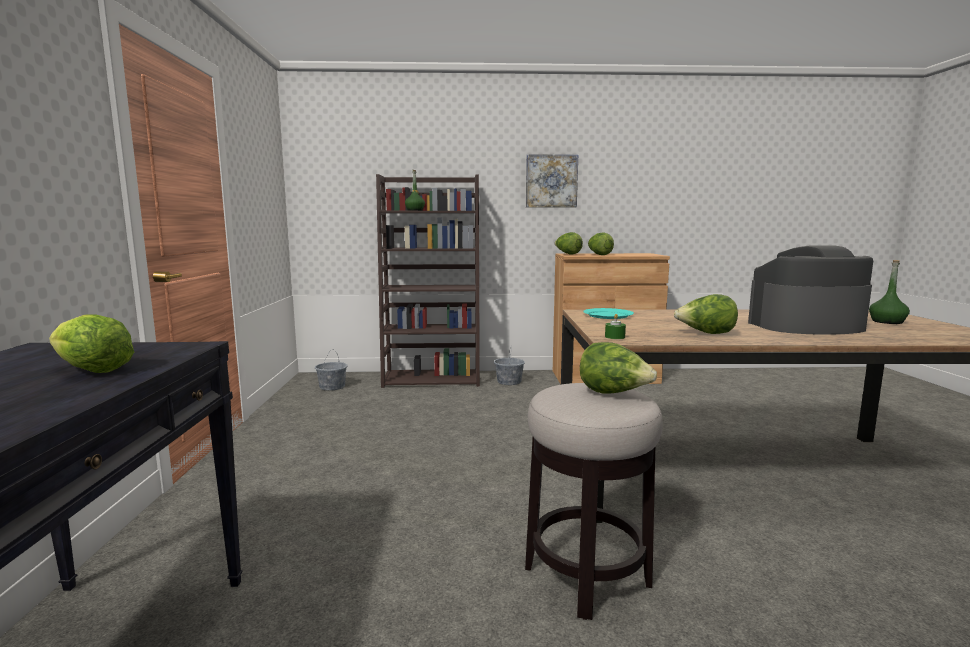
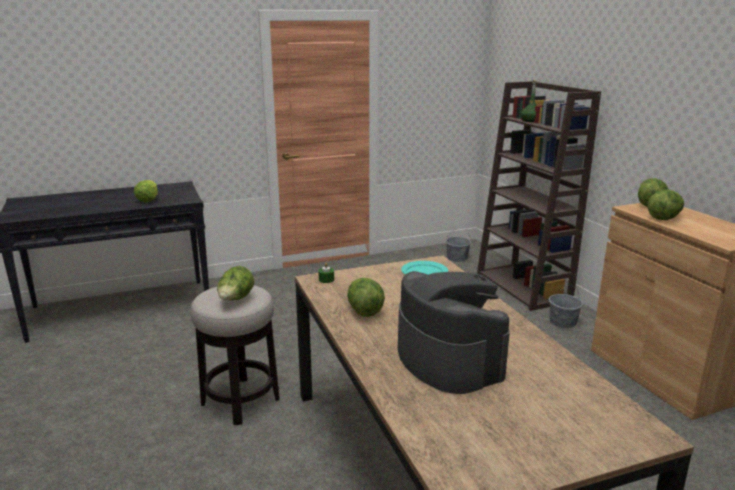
camera: 70 degrees right, 10 degrees up
picture [526,154,578,208] -> none
green bottle [869,260,910,324] -> none

